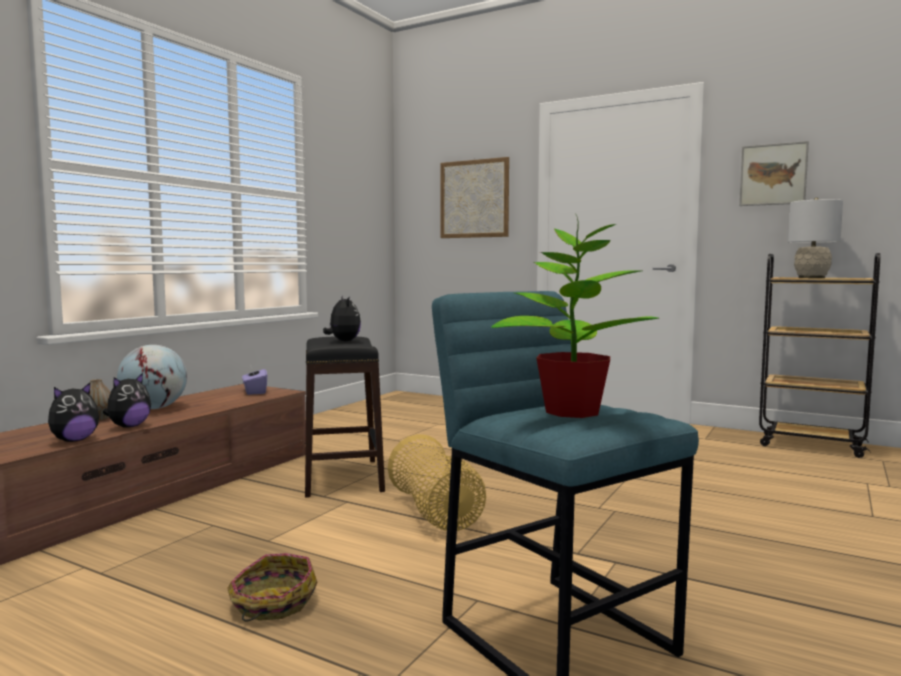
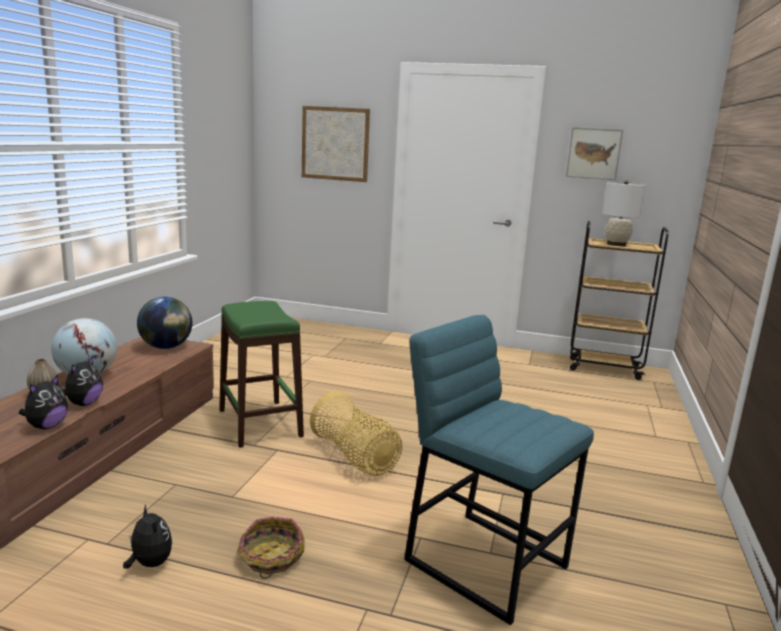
camera: 15 degrees left, 10 degrees up
purple tissue box [242,363,267,395] -> globe [137,297,193,349]
black stool [305,336,385,498] -> green stool [219,301,304,448]
plush toy [323,295,361,341] -> plush toy moved to [123,505,172,568]
potted plant [491,213,659,418] -> none

